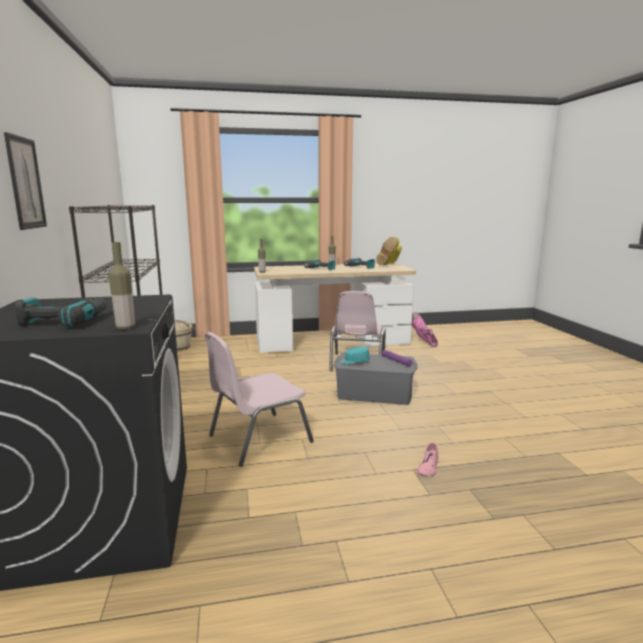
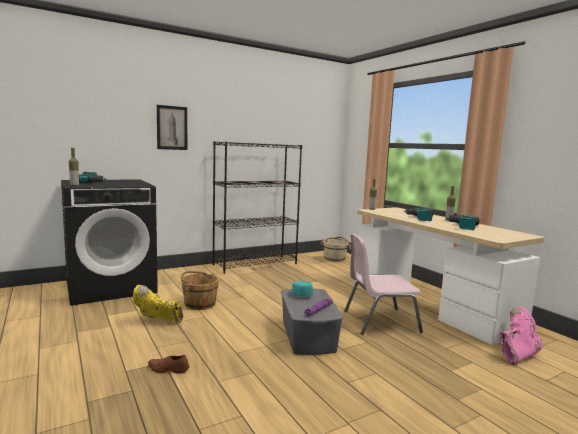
camera: 70 degrees right, 5 degrees down
pink chair [204,332,314,467] -> brown bucket [181,271,219,310]
yellow boot [376,237,402,265] -> yellow boot moved to [133,285,183,322]
pink shoe [417,442,439,476] -> brown shoe [148,355,189,374]

